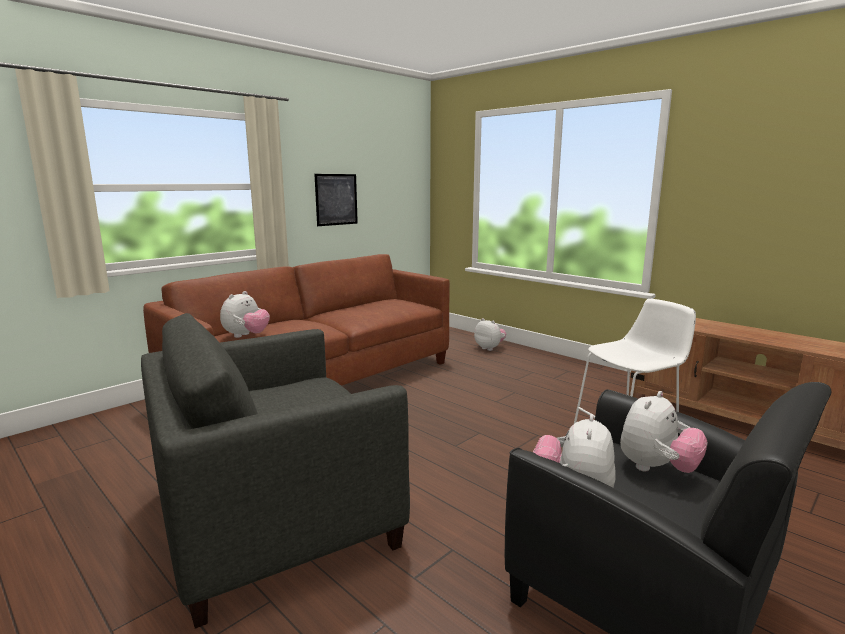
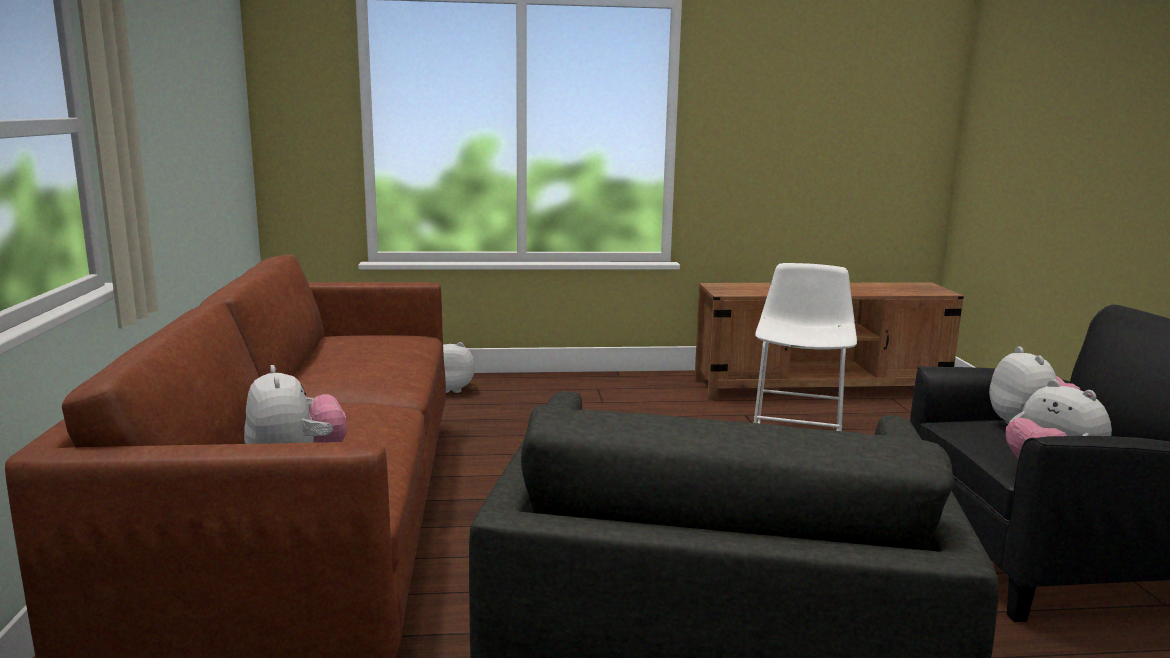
camera: 50 degrees left, 0 degrees up
picture [315,174,358,226] -> none

